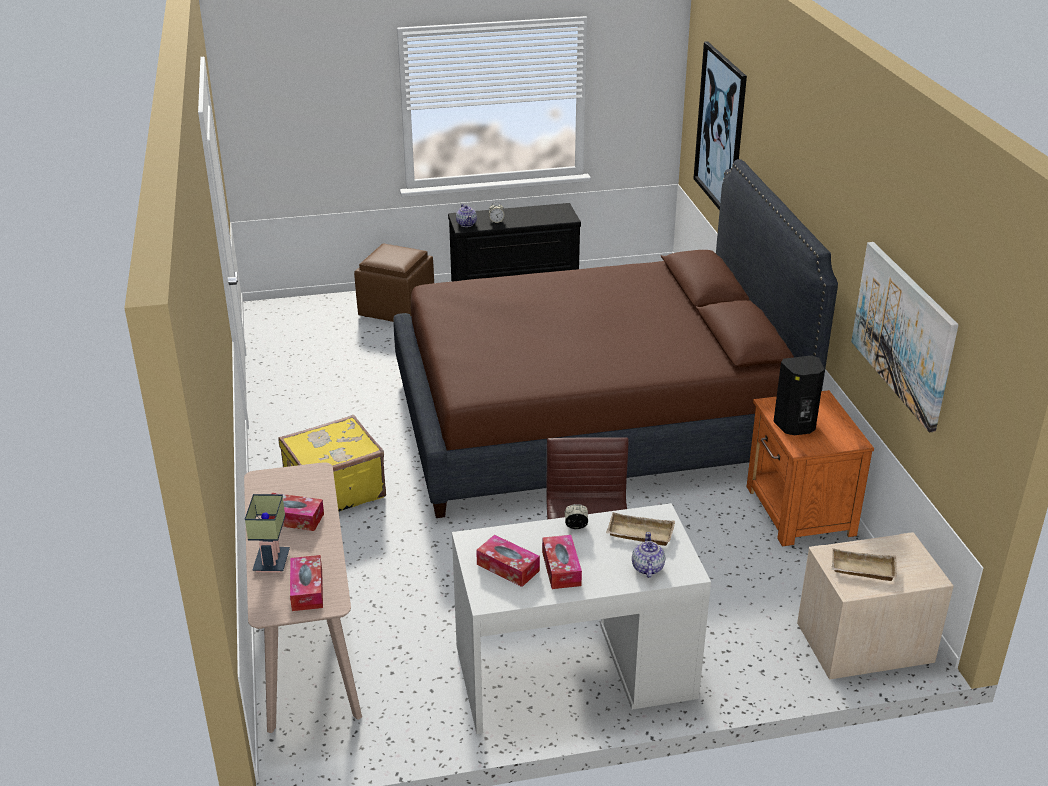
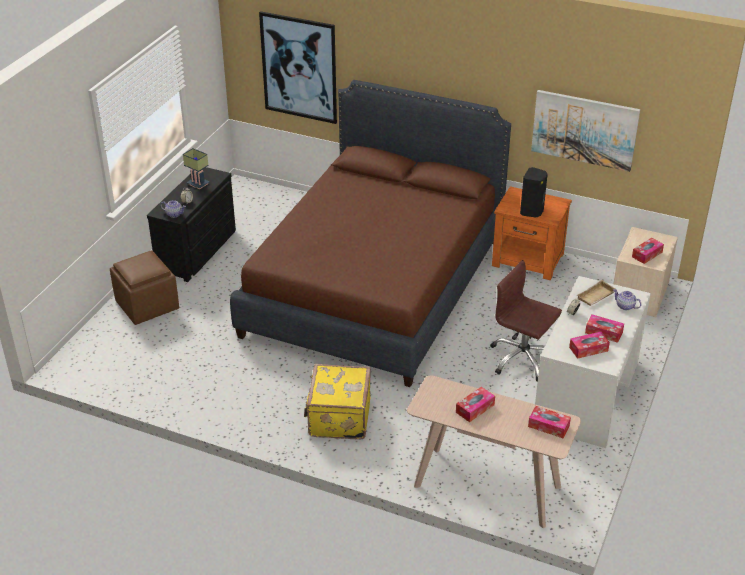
camera: 55 degrees left, 5 degrees up
table lamp [245,494,290,573] -> table lamp moved to [183,148,210,189]
beige tray [832,548,897,581] -> tissue box [632,238,664,264]

